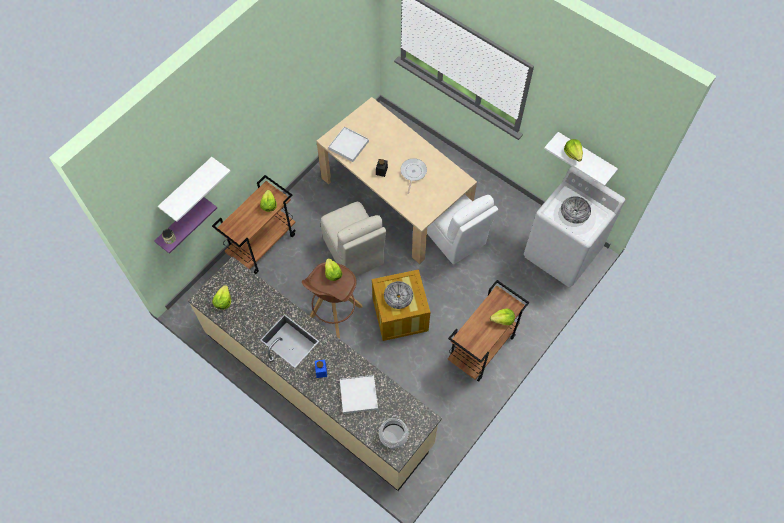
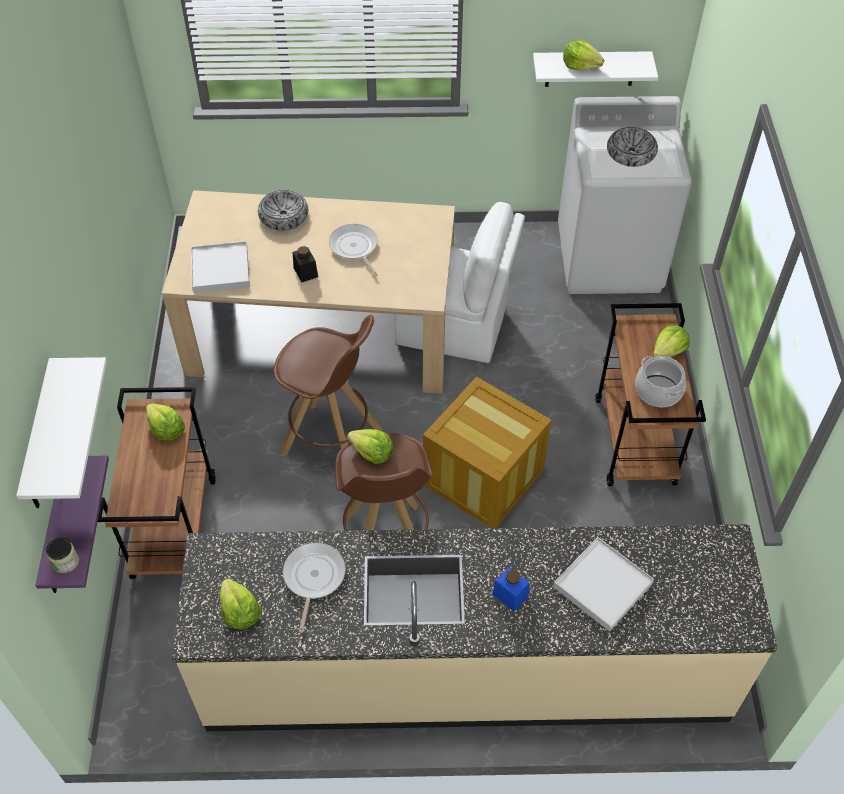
camera: 40 degrees left, 10 degrees down
beige chair [321,202,386,277] -> brown stool [273,315,382,457]
cooking pot [379,415,408,449] -> cooking pot moved to [635,356,686,407]
bowl [384,281,413,309] -> bowl moved to [258,190,308,231]
none -> frying pan [283,542,346,633]

